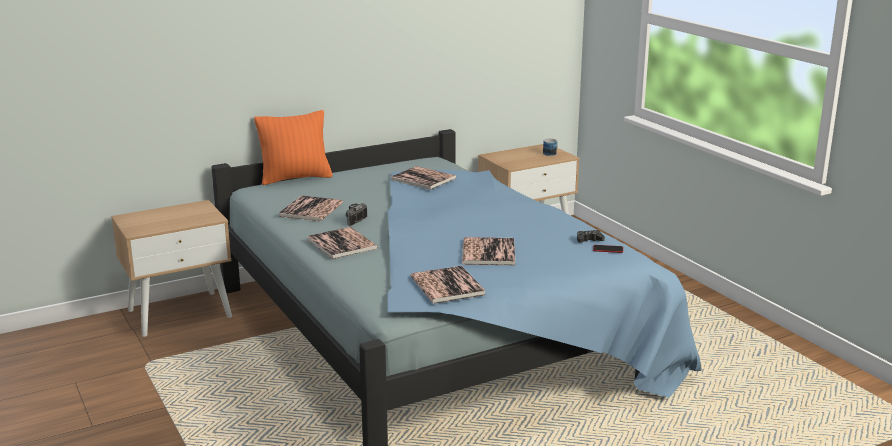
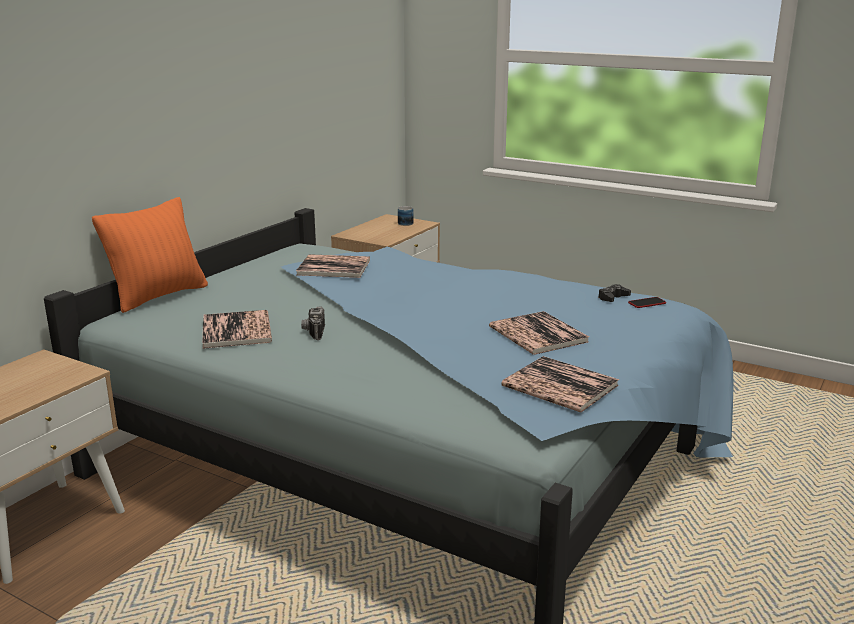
camera: 30 degrees left, 0 degrees up
book [307,227,378,259] -> none

